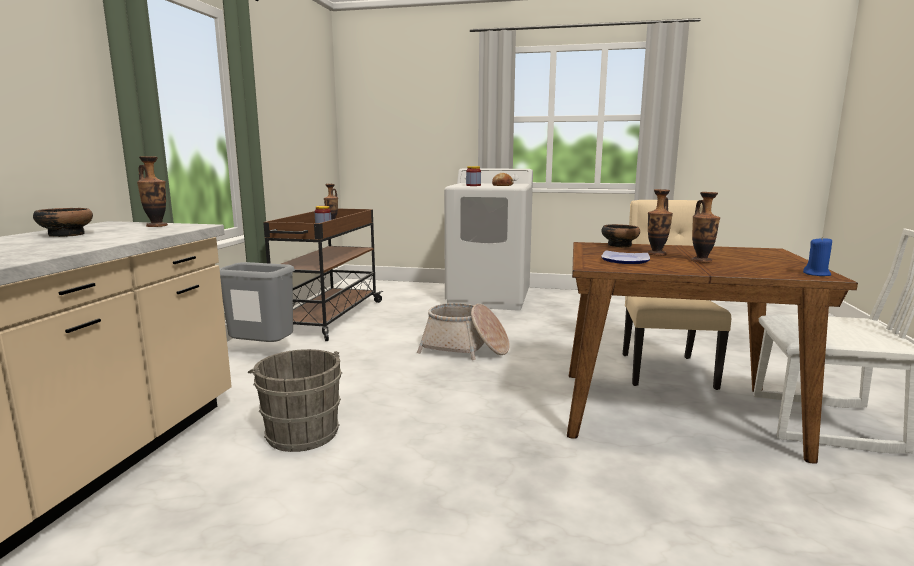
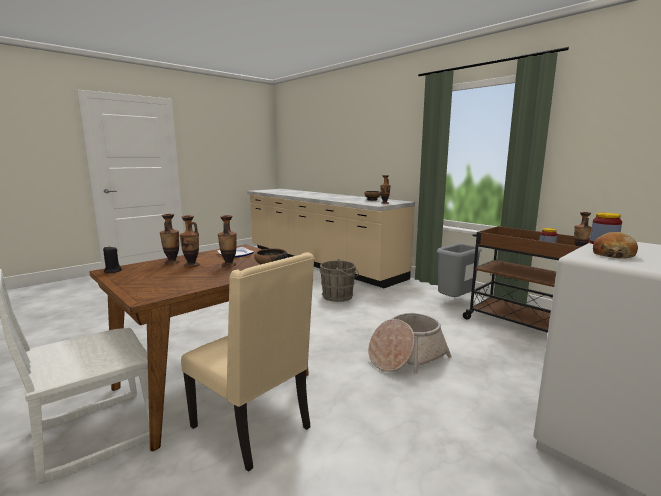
camera: 125 degrees right, 0 degrees up
blue candle [803,236,832,276] -> black candle [103,246,122,274]
none -> vase [160,214,180,264]

